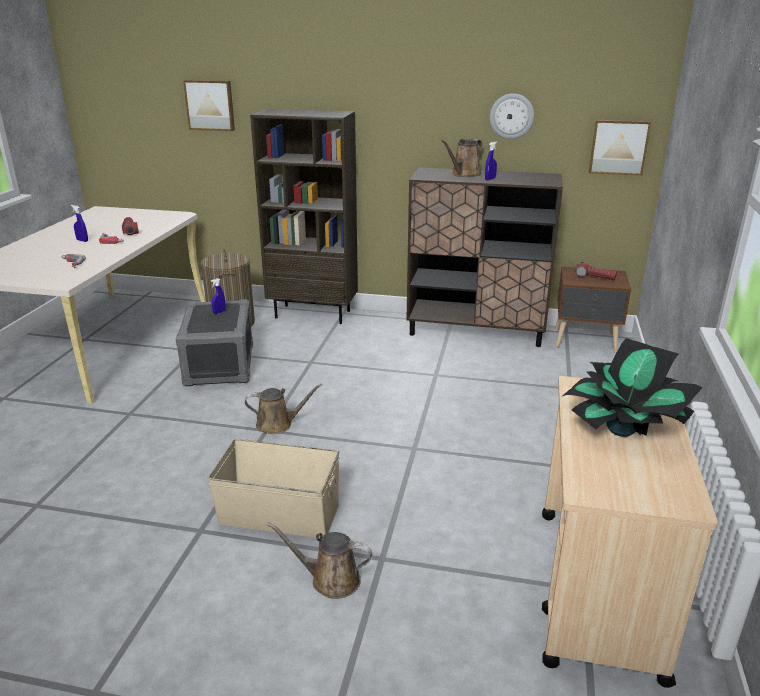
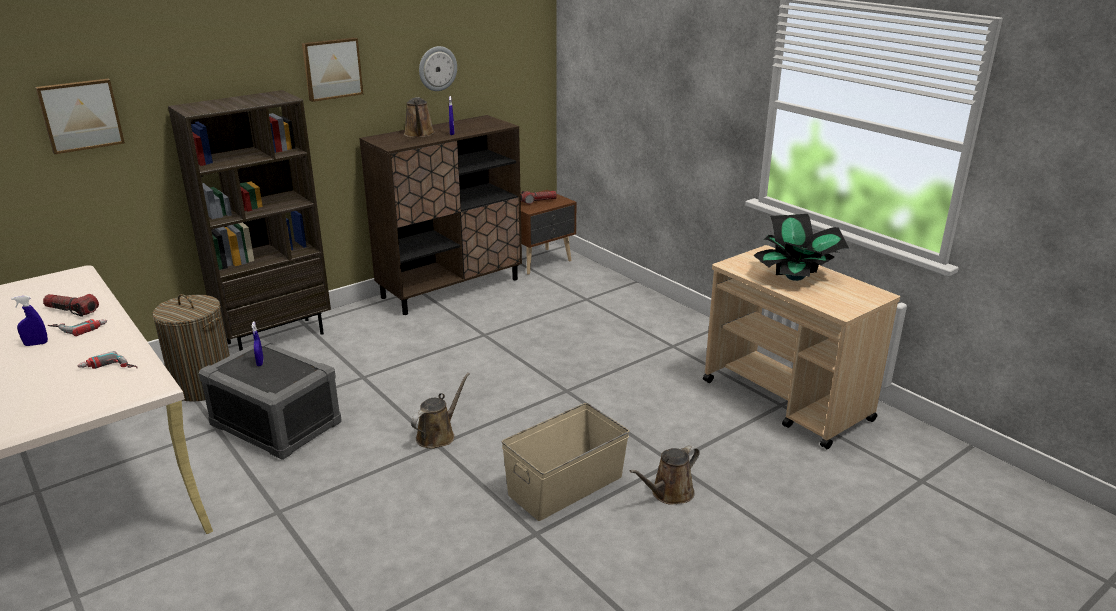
camera: 50 degrees left, 0 degrees up
picture [589,120,651,176] -> picture moved to [302,38,363,102]

